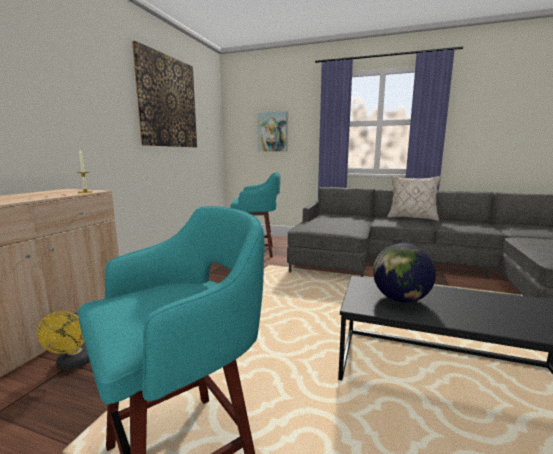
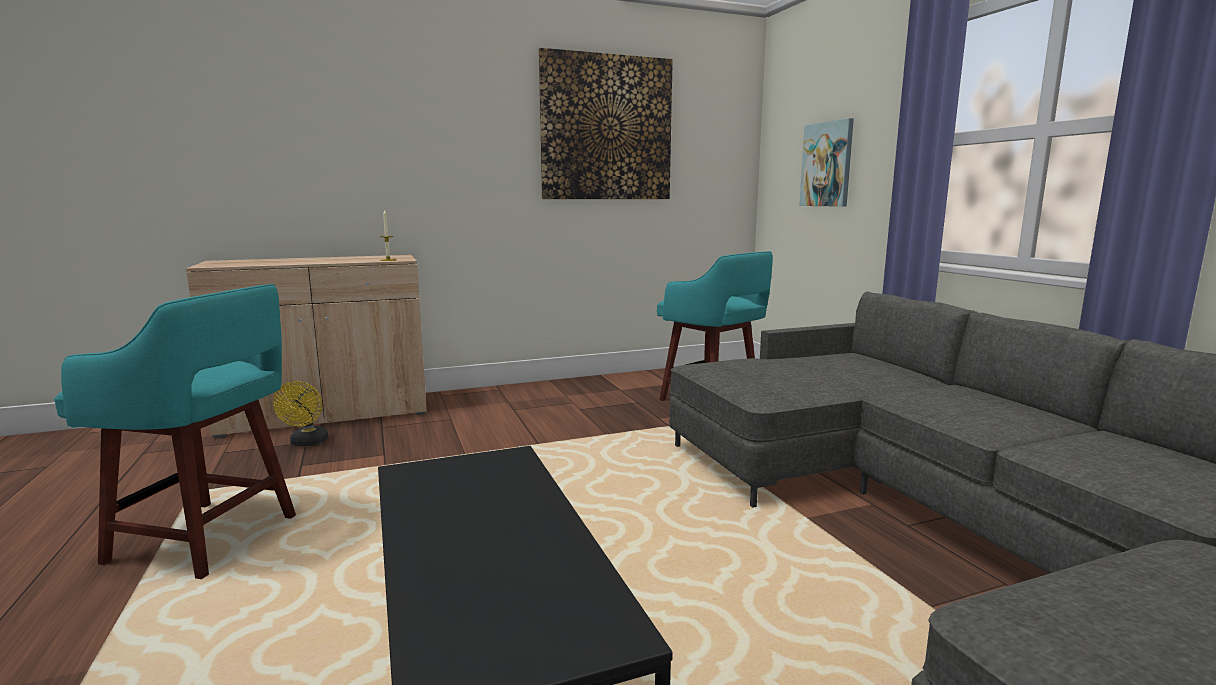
camera: 50 degrees right, 0 degrees up
yellow fan [37,311,90,370] -> yellow fan turned 45 degrees counterclockwise [273,381,328,446]
globe [373,243,436,303] -> none
beige pillow [387,176,441,221] -> none

